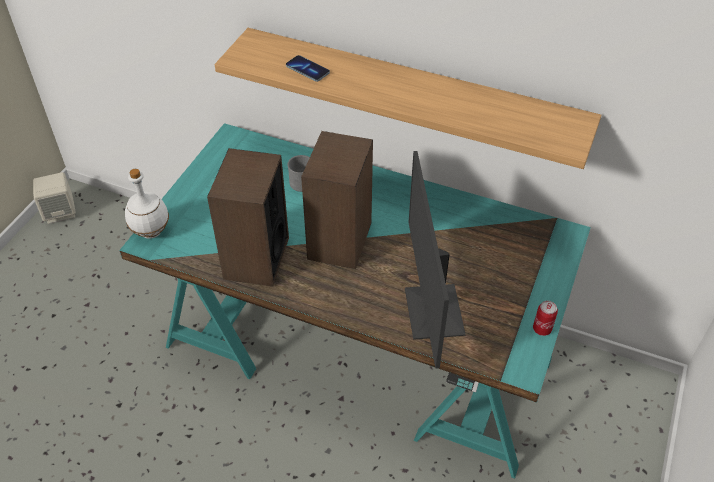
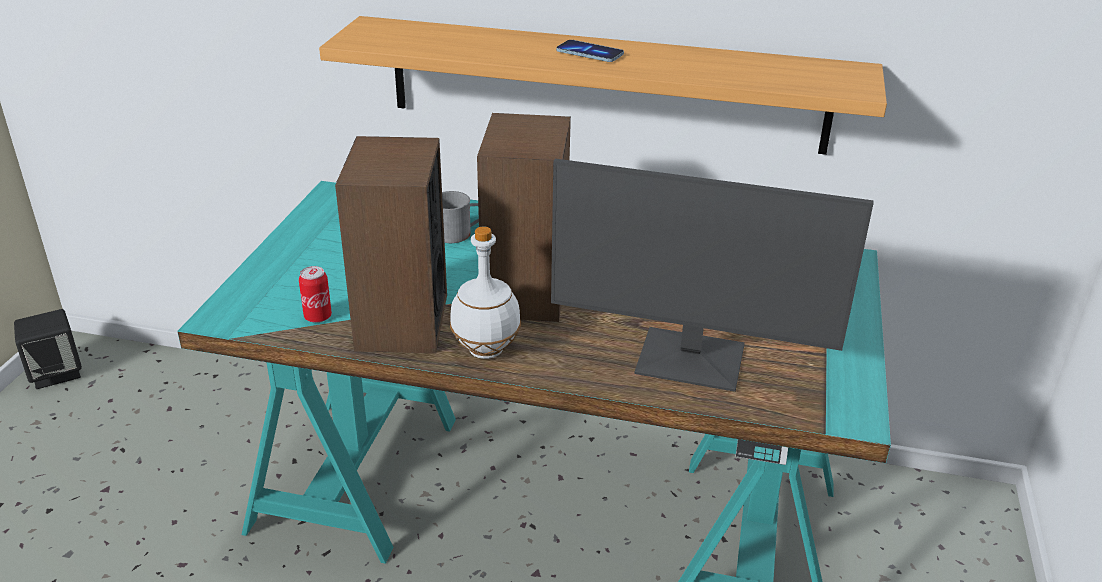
camera: 10 degrees left, 15 degrees down
beige speaker [33,172,76,224] -> black speaker [14,309,82,389]
white bottle [125,169,169,239] -> white bottle moved to [450,226,521,359]
phone [286,55,330,82] -> phone moved to [556,40,624,62]
monitor [405,151,466,369] -> monitor turned 60 degrees counterclockwise [551,159,874,392]
can [533,301,558,336] -> can moved to [299,266,332,323]

